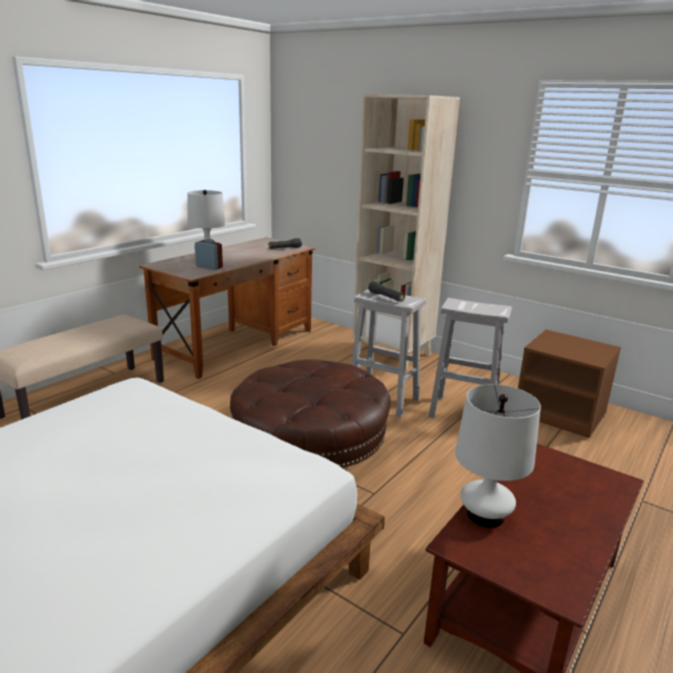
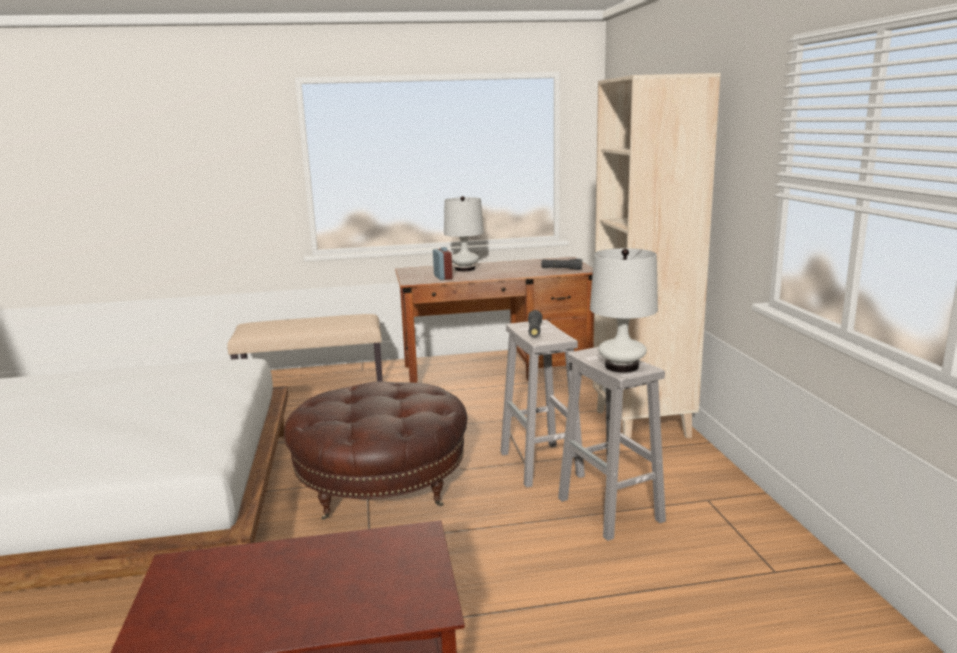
camera: 45 degrees right, 5 degrees down
white table lamp [455,384,541,528] -> white table lamp moved to [590,248,658,373]
brown nightstand [518,330,621,438] -> none

